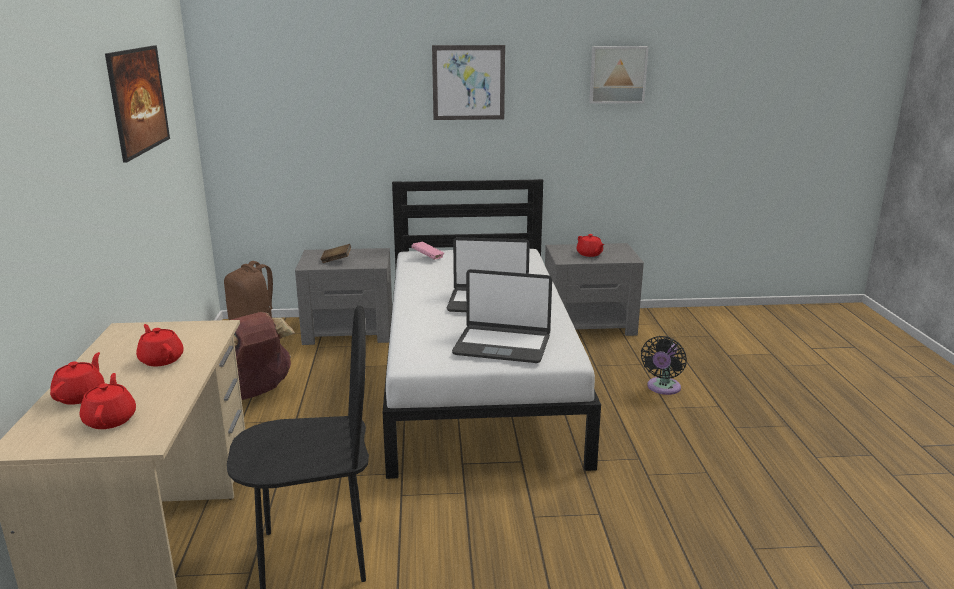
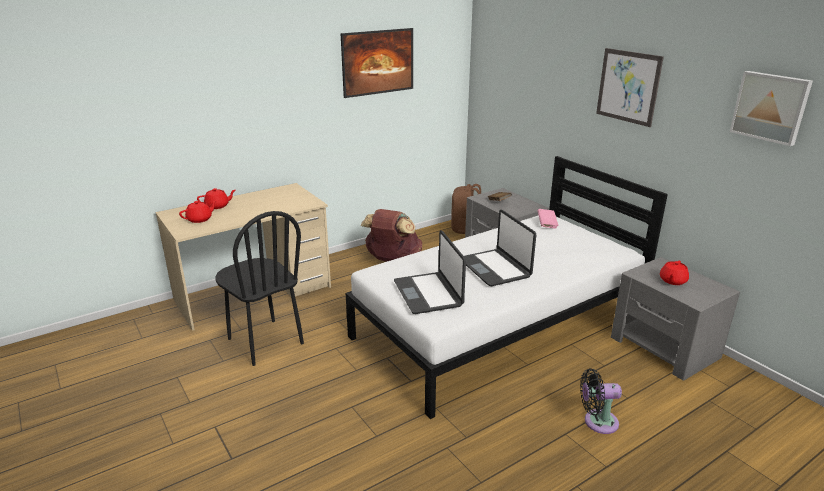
camera: 60 degrees right, 5 degrees up
red teapot [136,324,184,366] -> none

